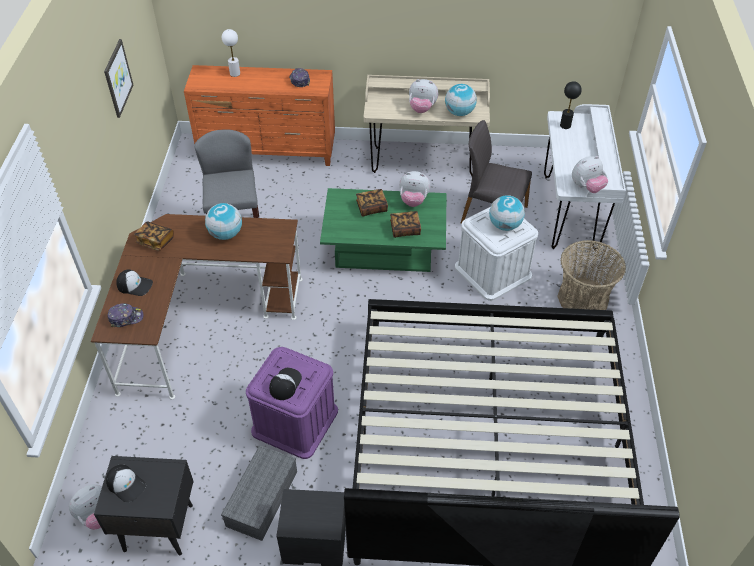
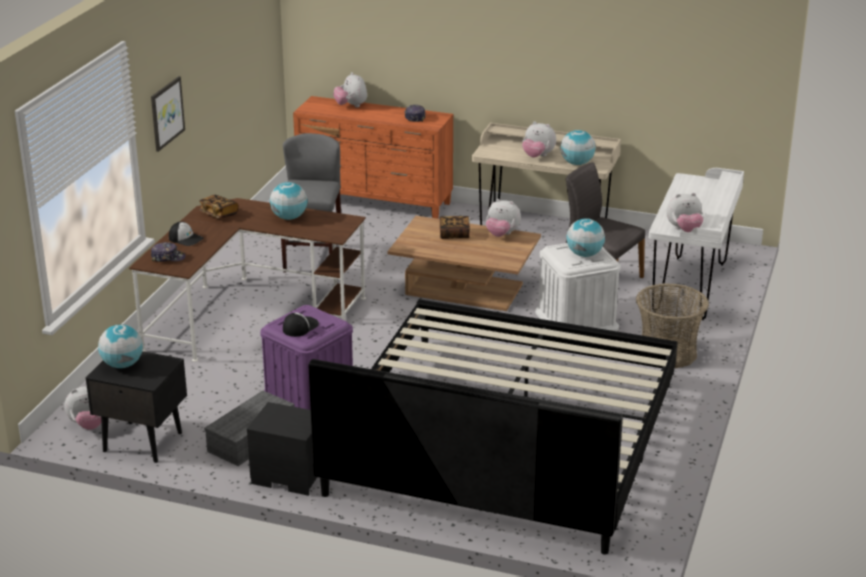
camera: 15 degrees right, 20 degrees down
picture [104,39,133,118] -> picture moved to [151,76,185,152]
cap [106,464,146,502] -> globe [98,324,143,368]
white table lamp [222,29,240,77] -> plush toy [334,72,367,107]
green coffee table [320,188,447,272] -> brown coffee table [388,216,541,311]
book [390,211,421,238] -> none
black table lamp [560,81,582,129] -> none

